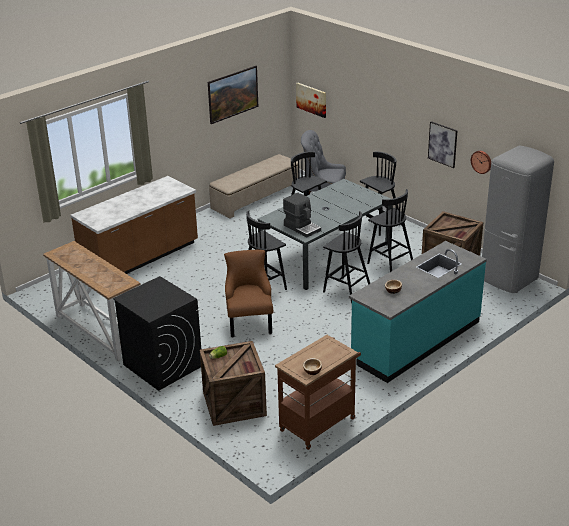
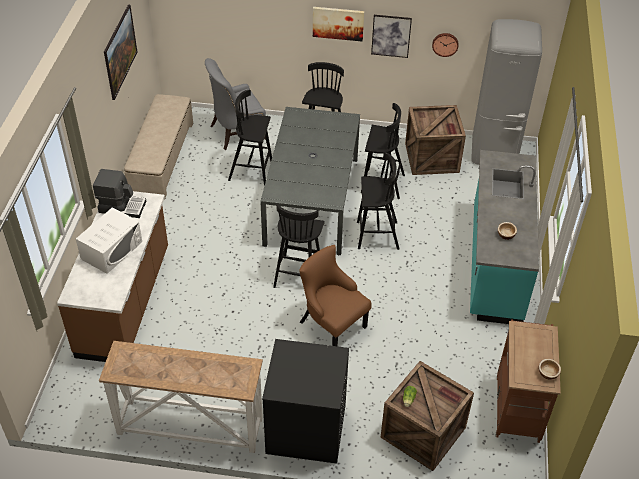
camera: 40 degrees left, 15 degrees up
coffee machine [283,193,321,237] -> coffee machine moved to [93,169,147,218]
picture [296,83,326,118] -> picture moved to [313,7,364,41]
none -> white microwave [76,207,142,274]

